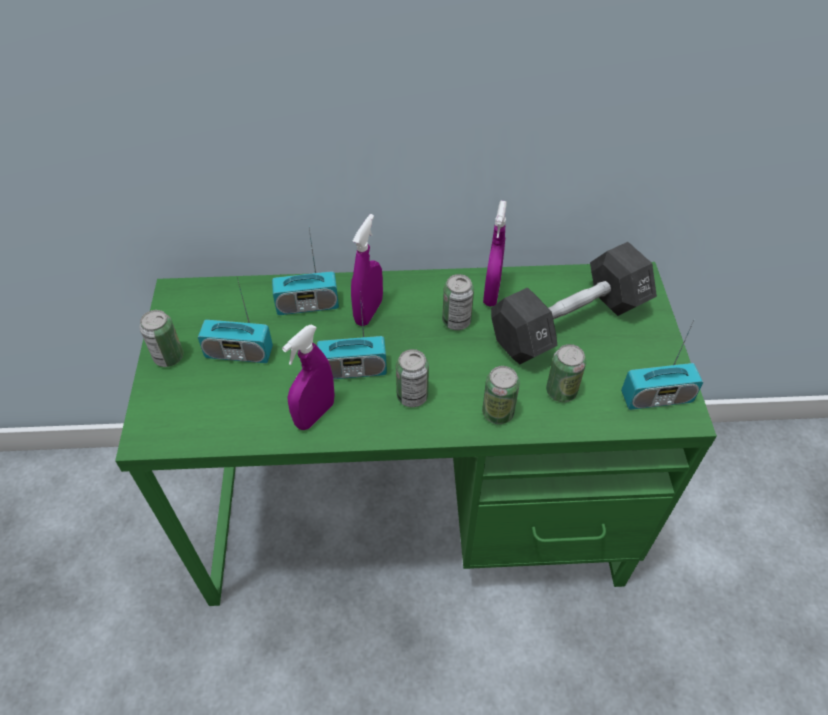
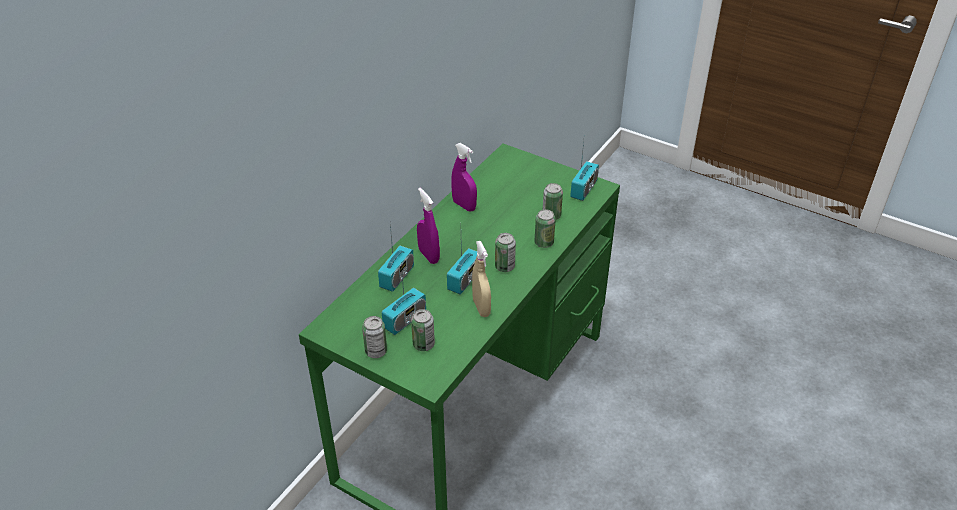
camera: 55 degrees left, 10 degrees down
purple spray bottle [282,324,335,430] -> beige spray bottle [472,241,491,317]
can [442,274,474,330] -> can moved to [411,309,435,351]
black dumbbell [491,242,657,364] -> none

